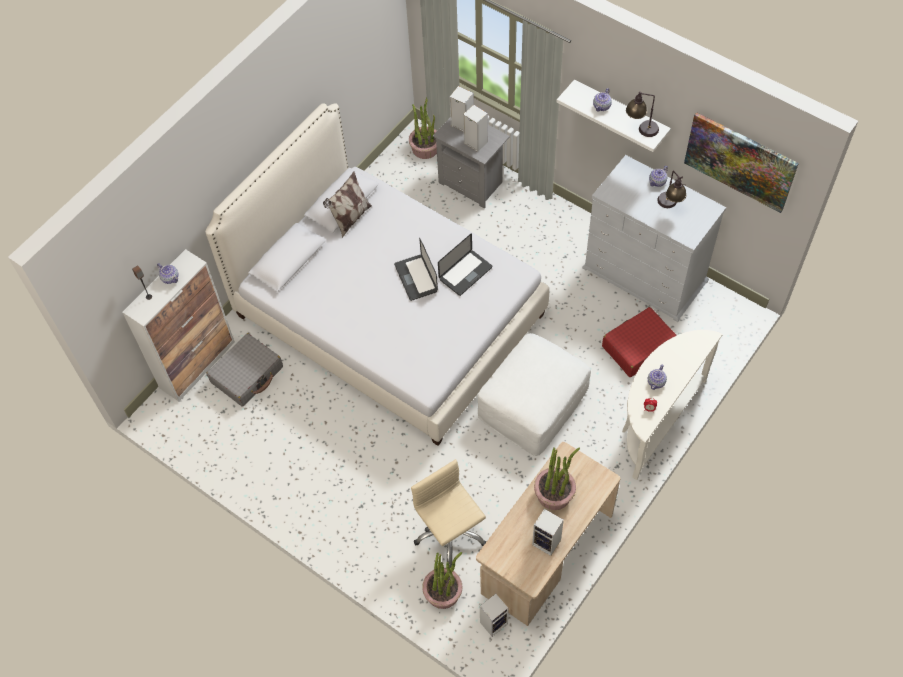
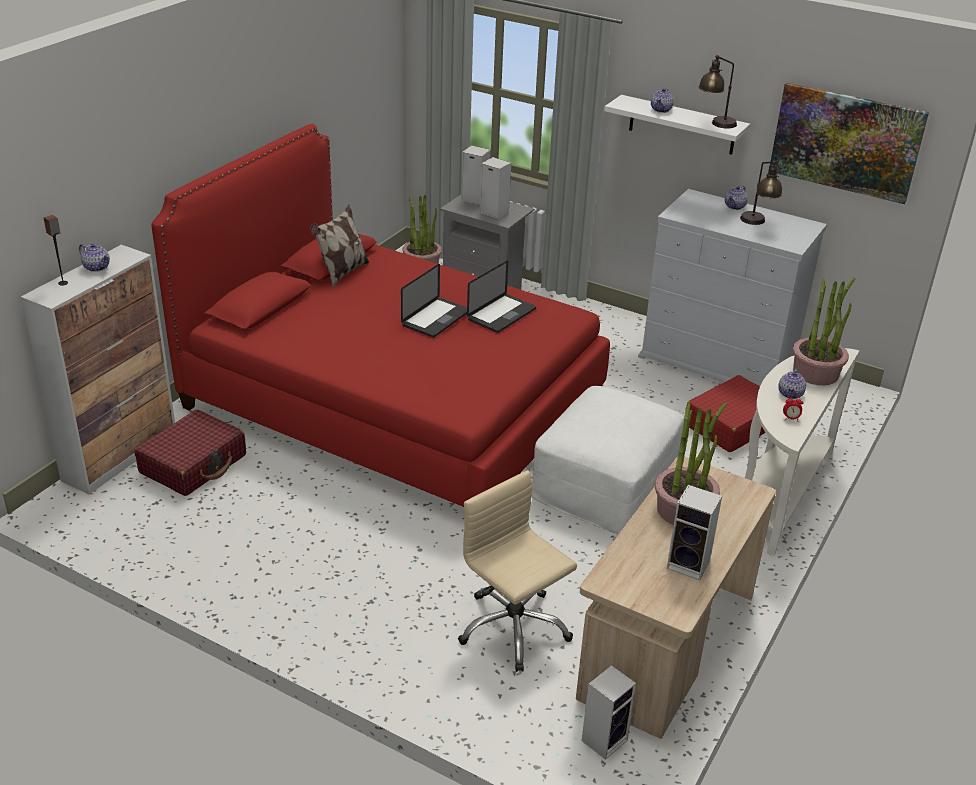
camera: 10 degrees left, 25 degrees down
white bed [205,103,549,446] -> red bed [151,124,610,507]
grey suitcase [206,333,283,407] -> red suitcase [134,410,246,496]
laptop [394,238,438,301] -> laptop turned 120 degrees counterclockwise [401,264,467,338]
potted plant [422,552,462,609] -> potted plant moved to [793,278,855,385]

